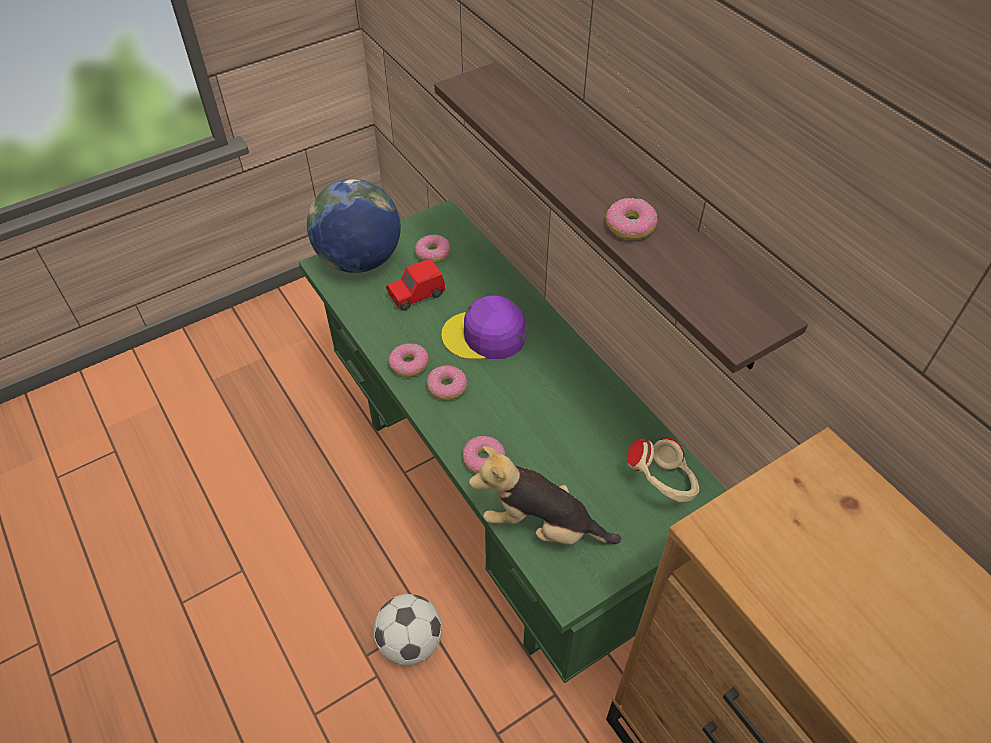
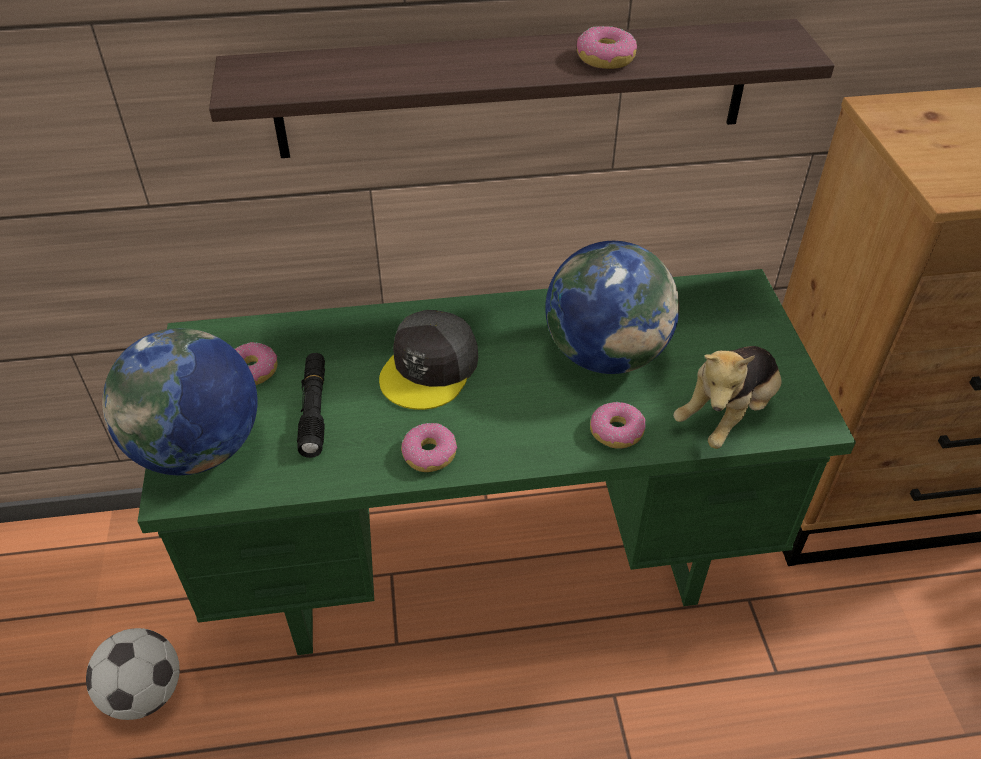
camera: 65 degrees left, 5 degrees down
football [373,594,442,666] -> football moved to [86,628,180,720]
red toy car [386,259,445,311] -> black flashlight [297,353,325,458]
donut [427,365,467,400] -> none
purple cap [441,295,526,359] -> grey cap [379,310,478,410]
beige headphones [627,438,699,502] -> none
none -> globe [545,241,680,374]

